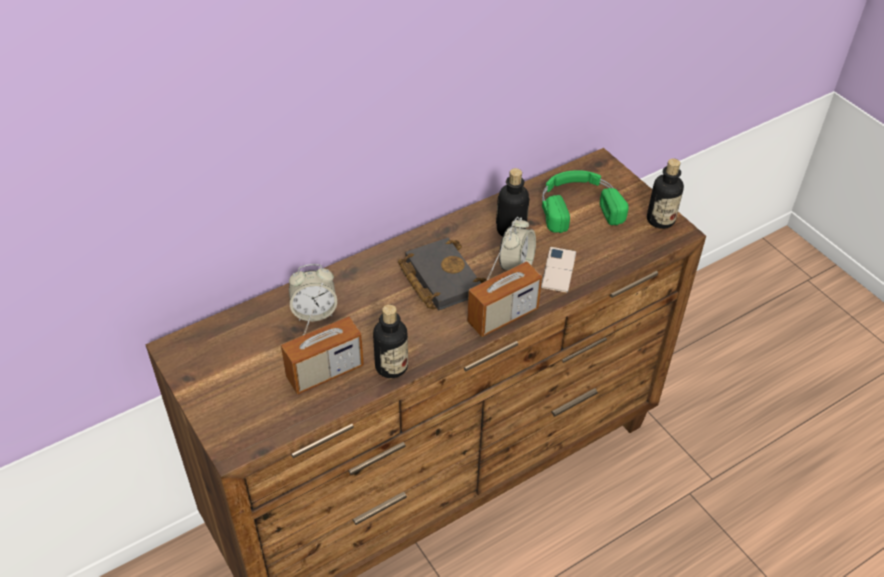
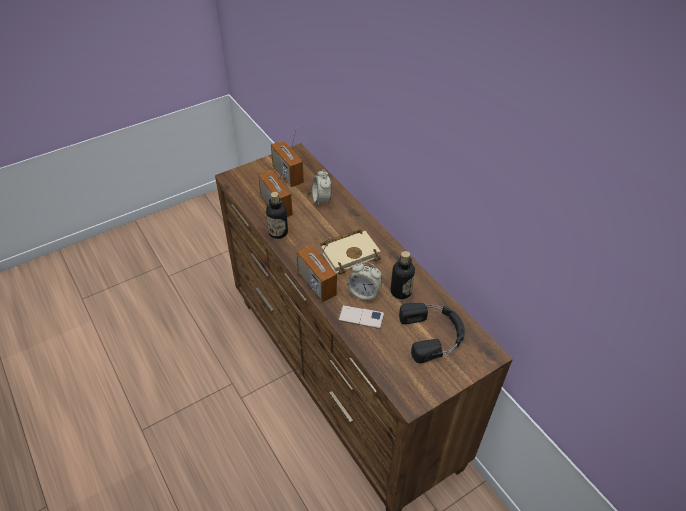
camera: 90 degrees right, 0 degrees up
black book [398,237,486,310] -> beige book [320,229,381,275]
green headphones [542,170,629,233] -> black headphones [399,303,465,363]
bottle [647,159,684,229] -> none
none -> radio [271,128,304,187]

